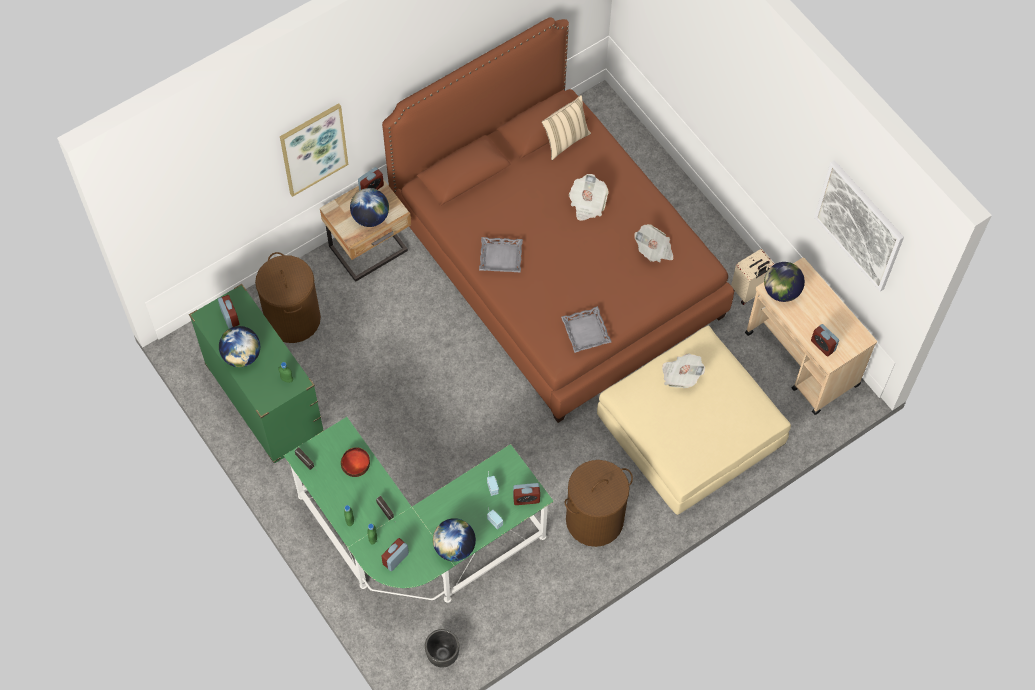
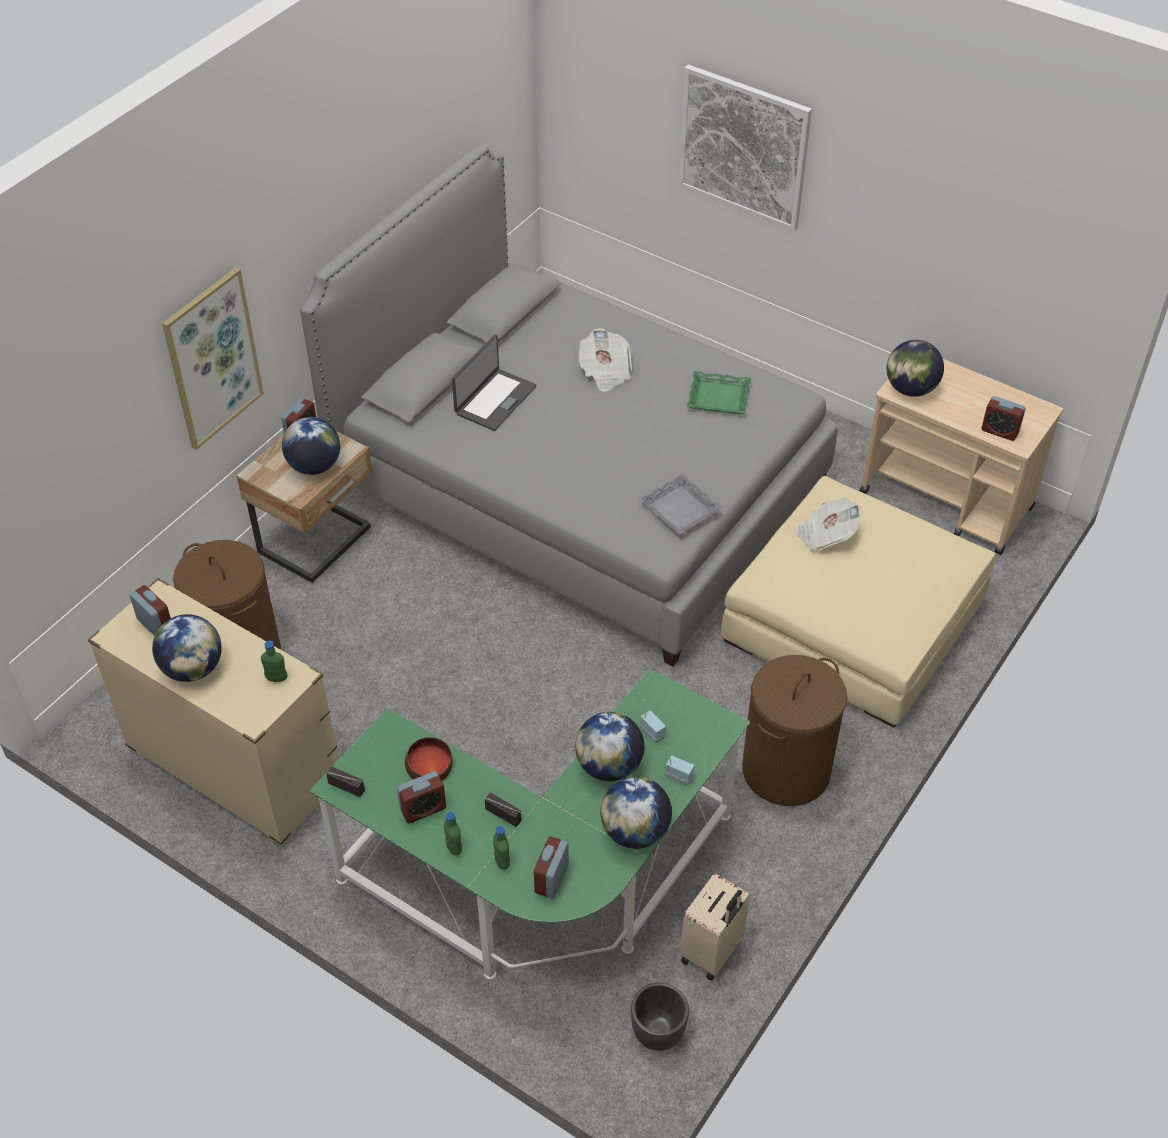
camera: 20 degrees left, 15 degrees down
green dresser [189,284,324,463] -> beige dresser [88,578,339,847]
brown bed [382,18,734,423] -> grey bed [300,143,838,667]
grey tray [479,237,523,273] -> none
alarm clock [513,483,540,505] -> alarm clock moved to [397,771,446,824]
beige pillow [542,95,591,160] -> none
newspaper [635,224,674,262] -> green tray [687,371,751,414]
beige suitcase [731,249,774,305] -> beige suitcase moved to [680,873,750,980]
picture [814,160,904,292] -> picture moved to [678,64,812,231]
none -> laptop [452,334,536,431]
none -> globe [575,712,644,781]

